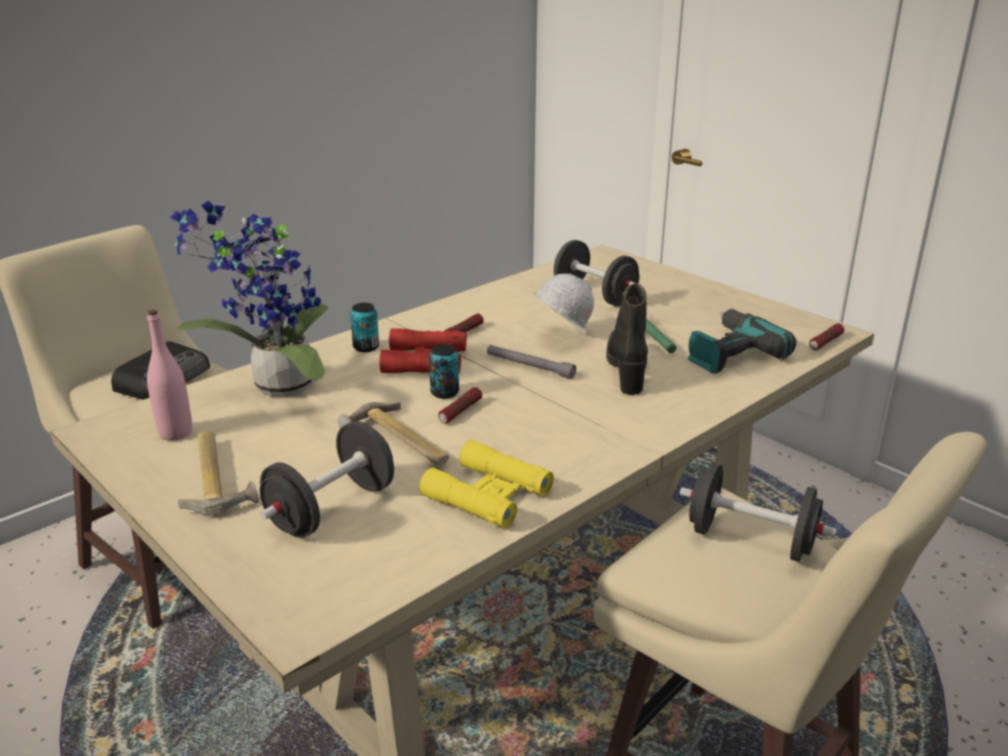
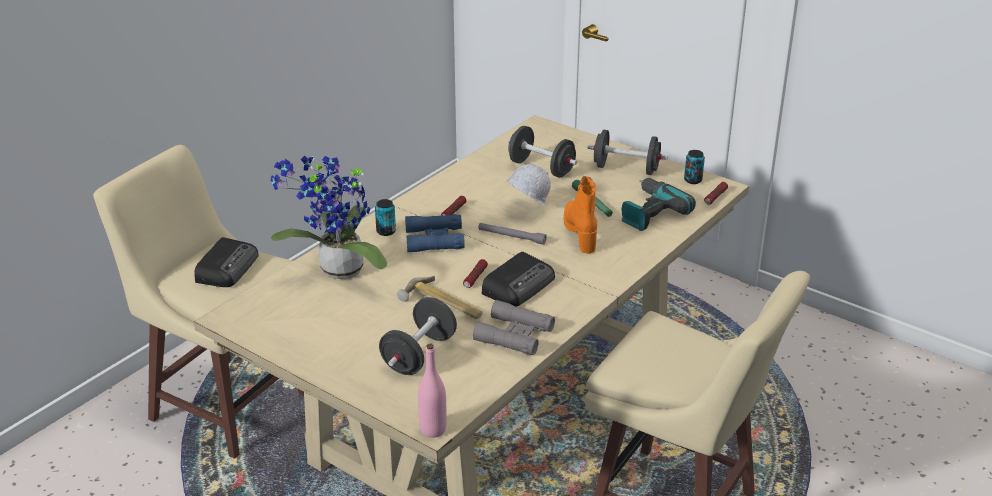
camera: 10 degrees left, 5 degrees up
pink bottle [147,310,192,441] -> pink bottle moved to [418,344,447,438]
hammer [178,431,259,515] -> none
red binoculars [379,328,467,374] -> blue binoculars [405,214,465,252]
yellow binoculars [419,440,554,528] -> grey binoculars [473,300,555,355]
can [429,344,459,399] -> can moved to [684,150,705,184]
black boot [606,283,648,395] -> orange boot [564,176,597,254]
black dumbbell [680,463,836,562] -> black dumbbell moved to [588,130,668,175]
none -> radio [482,252,555,306]

